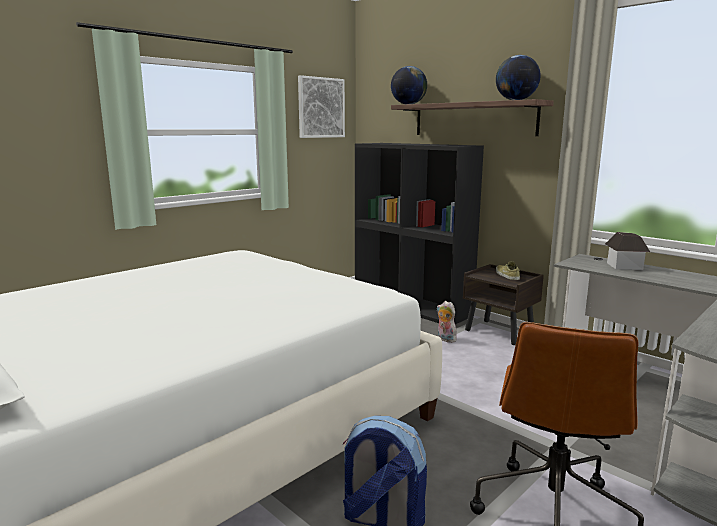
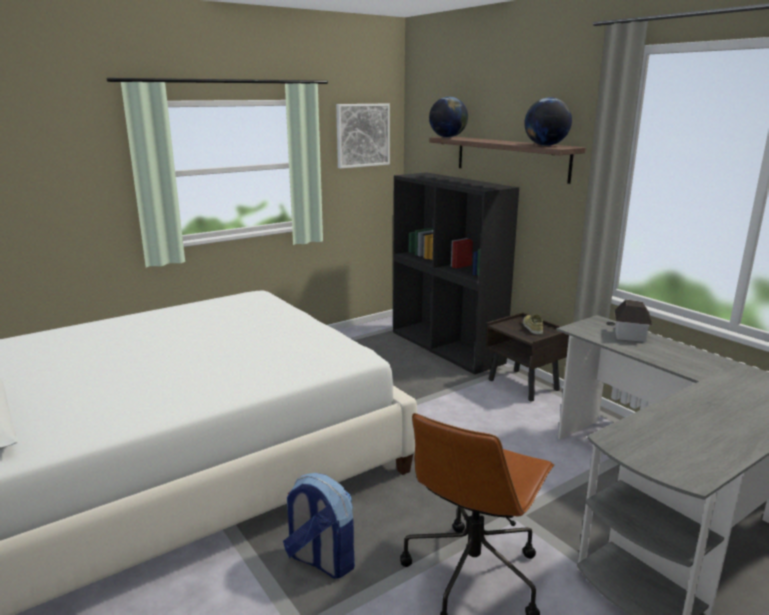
camera: 10 degrees right, 5 degrees up
plush toy [437,301,457,343] -> none

